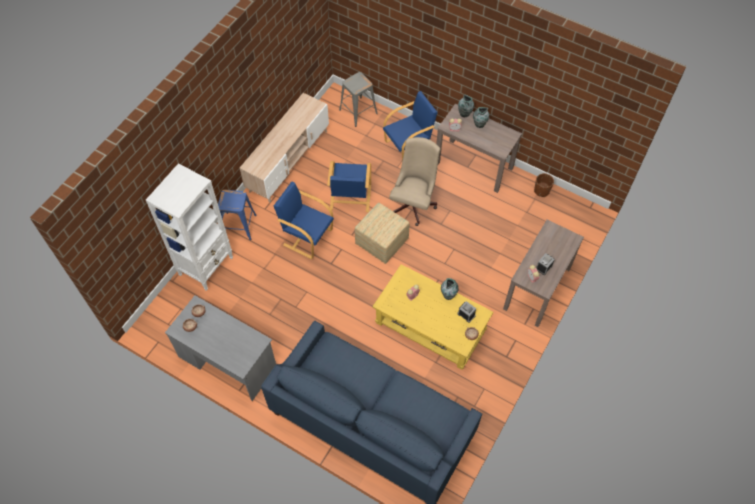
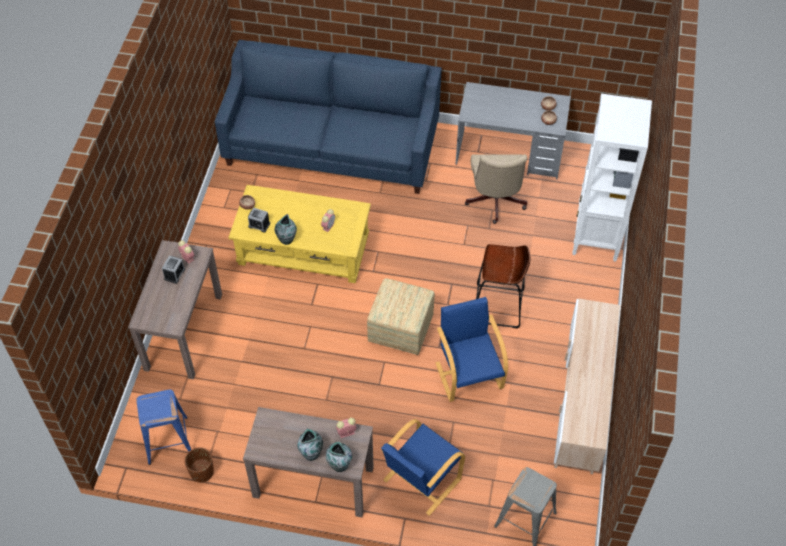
camera: 160 degrees right, 5 degrees down
blue stool [218,190,257,240] -> blue stool moved to [136,390,191,465]
blue armchair [274,181,334,259] -> brown stool [476,244,530,329]
beige office chair [389,137,440,226] -> beige office chair moved to [465,154,527,224]

